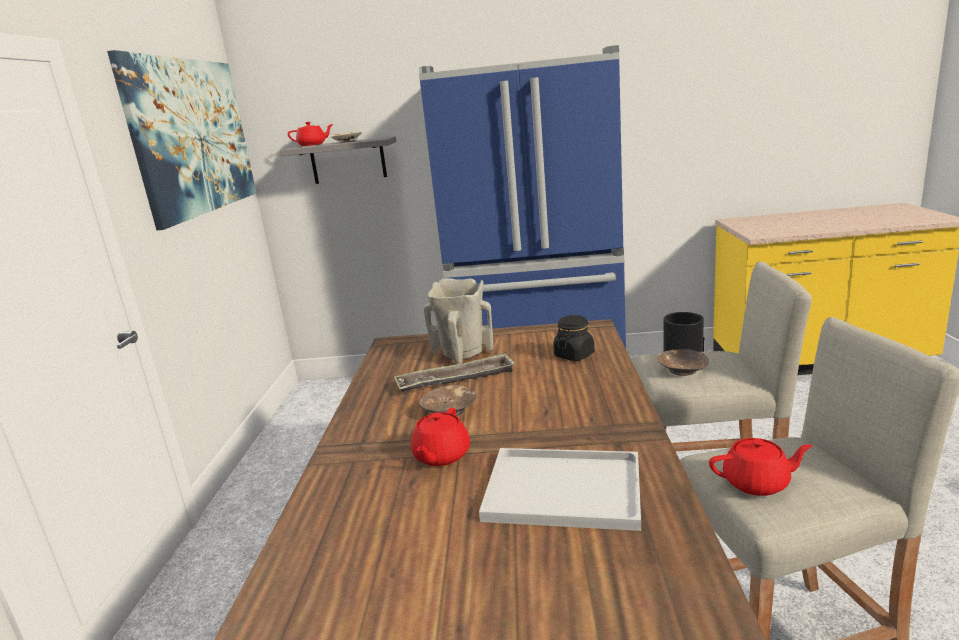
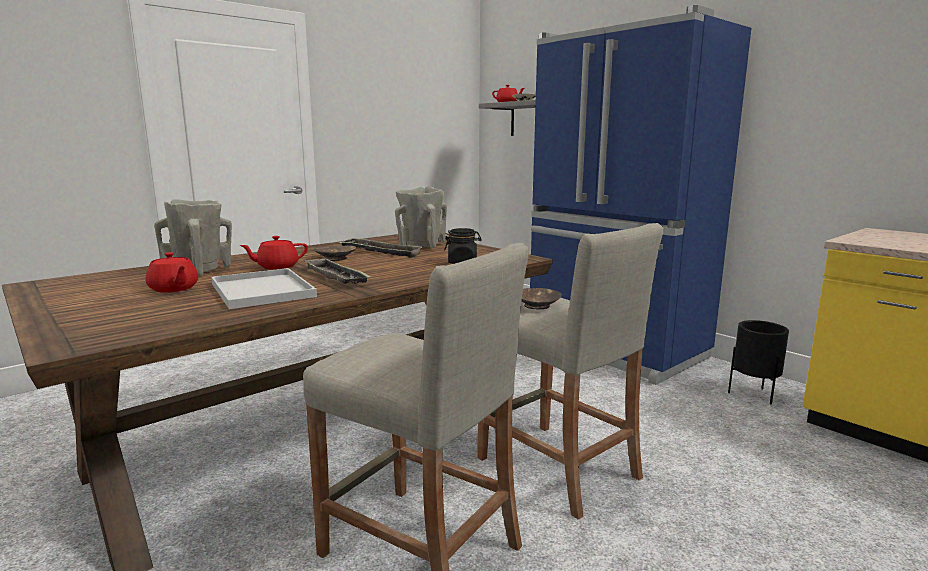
camera: 45 degrees right, 5 degrees down
picture [107,50,256,230] -> none
red teapot [709,438,813,496] -> red teapot moved to [146,252,198,293]
none -> beige vase [154,199,232,276]
none -> tray [303,258,370,284]

